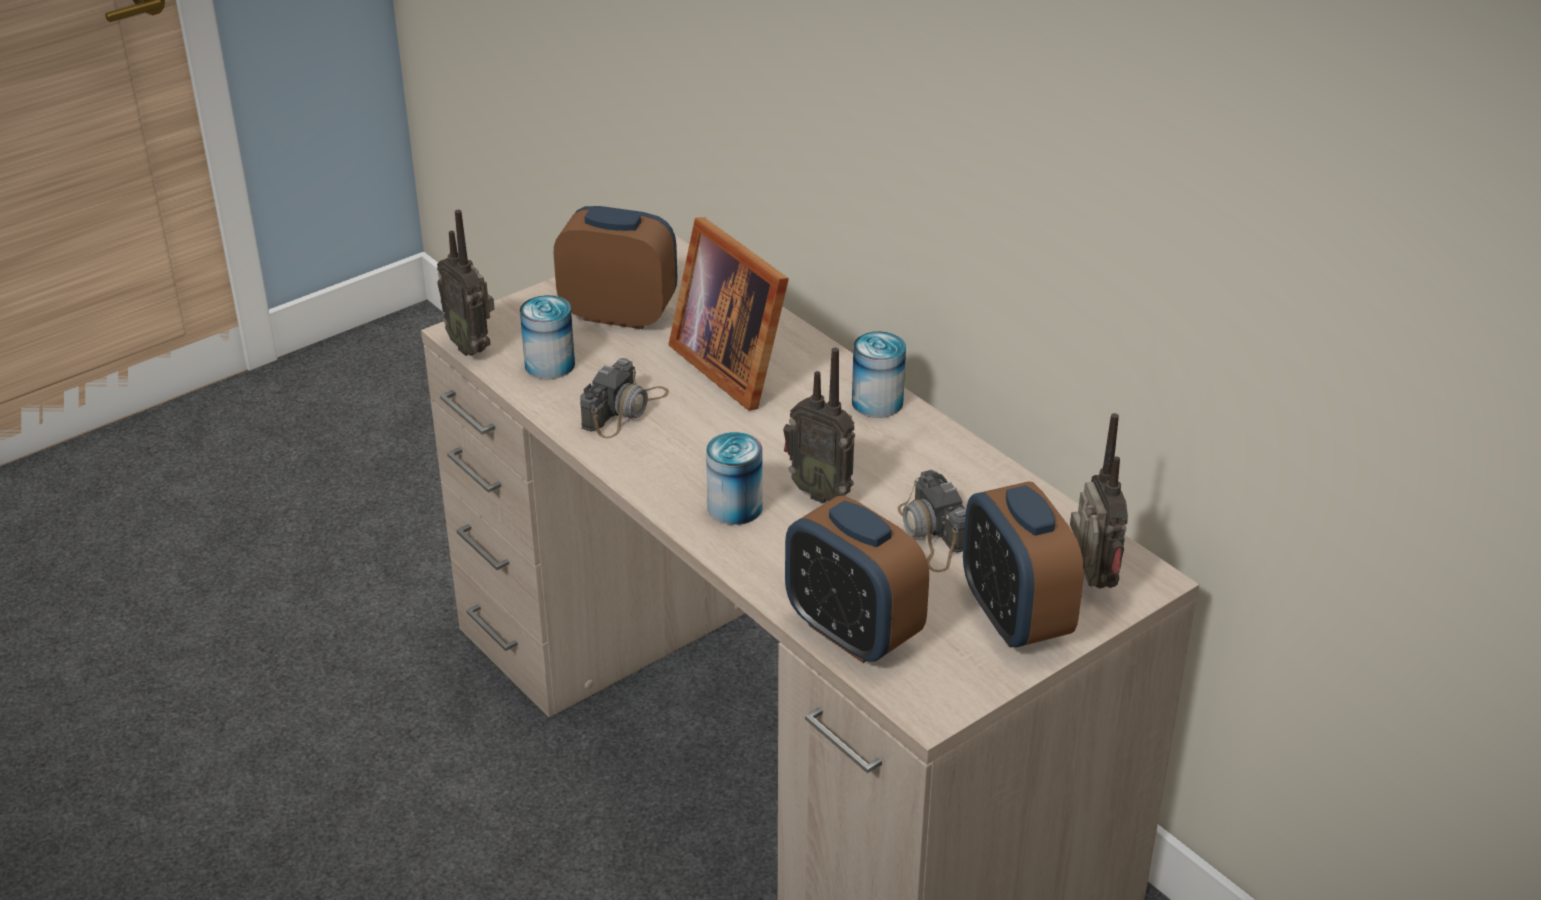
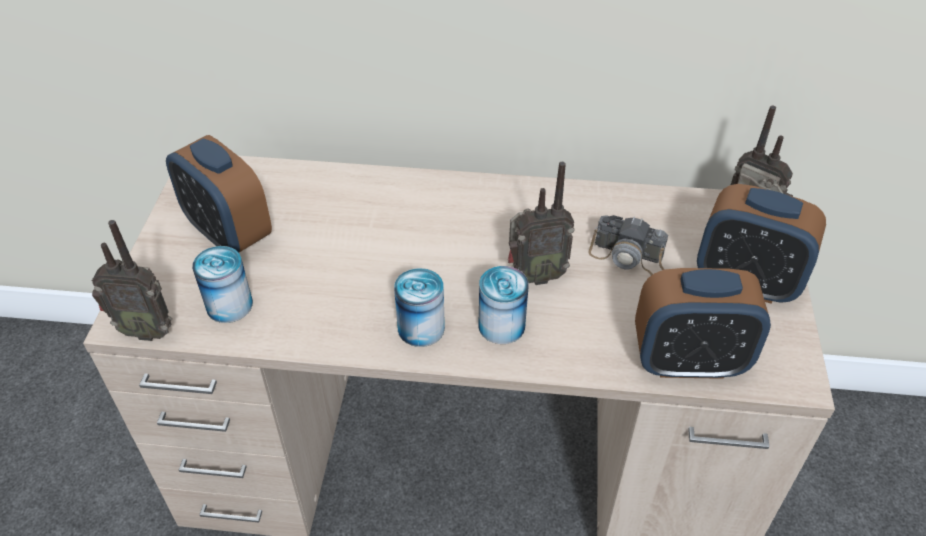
camera: 45 degrees left, 10 degrees up
alarm clock [554,206,677,329] -> alarm clock turned 105 degrees counterclockwise [166,135,272,252]
camera [580,358,669,438] -> none
picture frame [668,217,789,410] -> none
can [852,331,906,418] -> can moved to [394,268,445,347]

